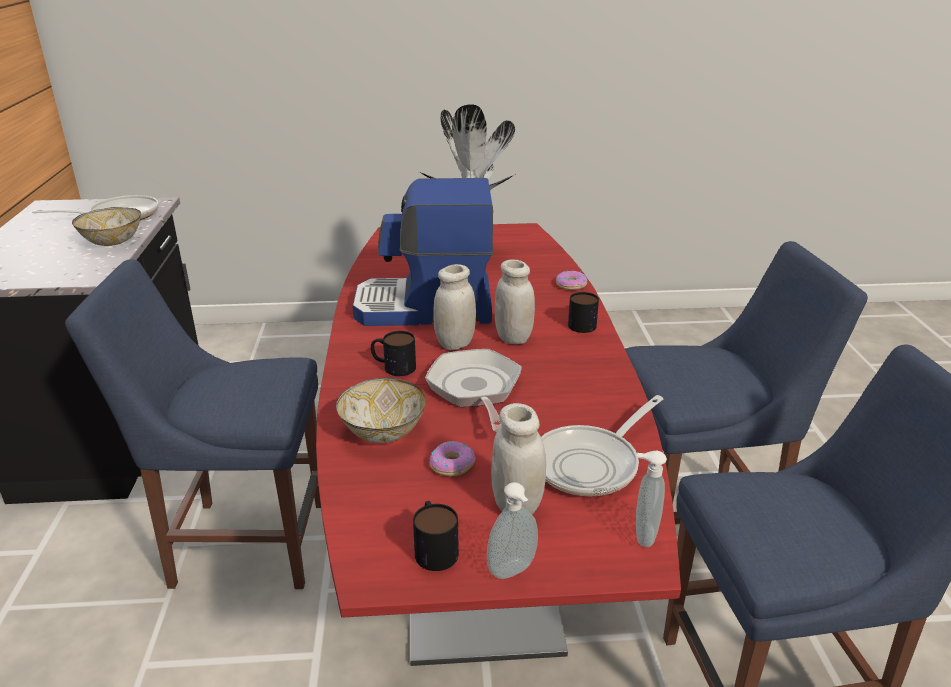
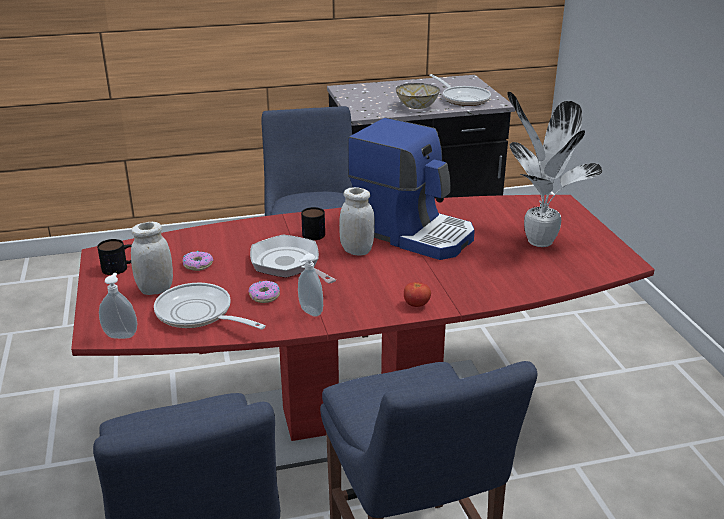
camera: 80 degrees right, 0 degrees up
bowl [336,378,426,443] -> none
coffee machine [352,178,494,326] -> coffee machine turned 135 degrees clockwise [348,118,475,260]
frying pan [425,349,522,432] -> frying pan turned 105 degrees counterclockwise [250,235,336,283]
soap dispenser [487,482,538,579] -> soap dispenser moved to [298,253,323,317]
white jar [495,259,535,344] -> none
donut [556,271,588,290] -> donut moved to [248,281,280,303]
mug [568,292,599,333] -> tomato [404,282,431,307]

